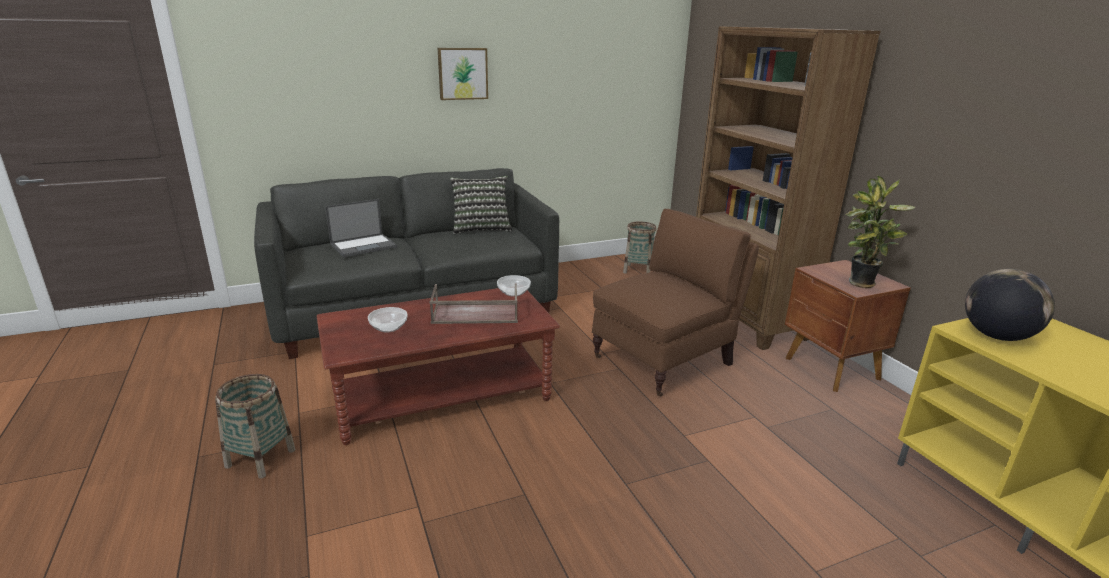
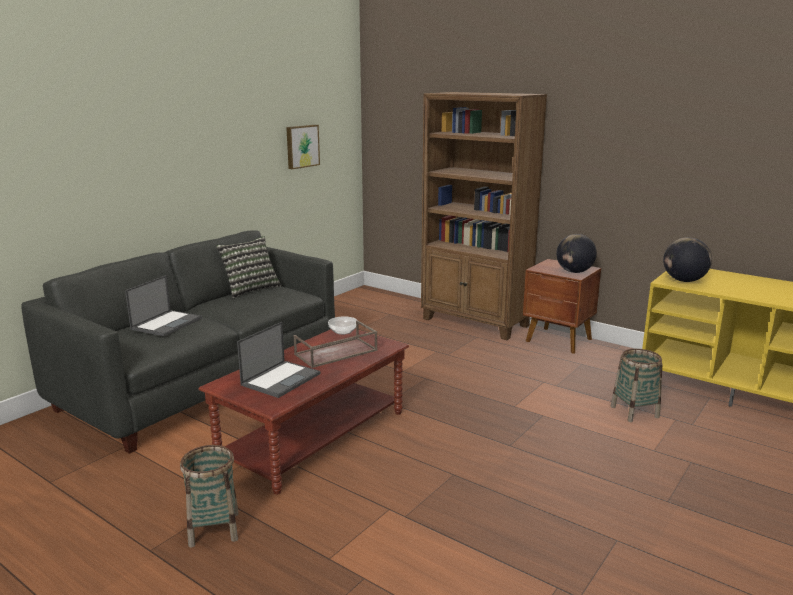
camera: 30 degrees left, 5 degrees down
bowl [368,307,407,332] -> laptop [237,322,320,398]
picture [438,48,488,100] -> picture moved to [286,125,320,169]
brown armchair [592,209,759,396] -> none
basket [623,221,656,274] -> basket moved to [611,349,662,422]
potted plant [846,175,916,288] -> globe [556,234,597,273]

